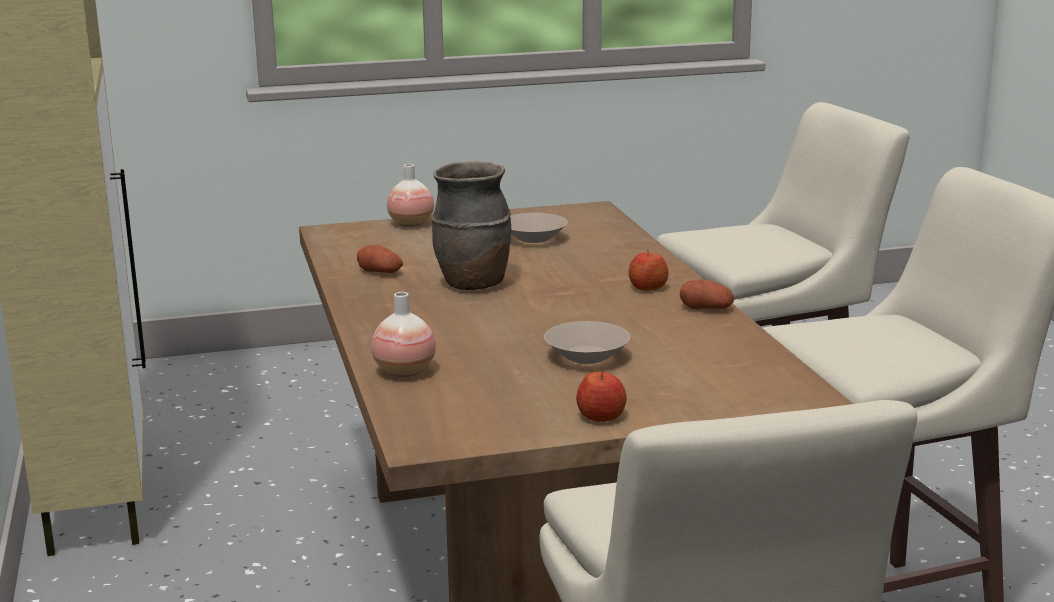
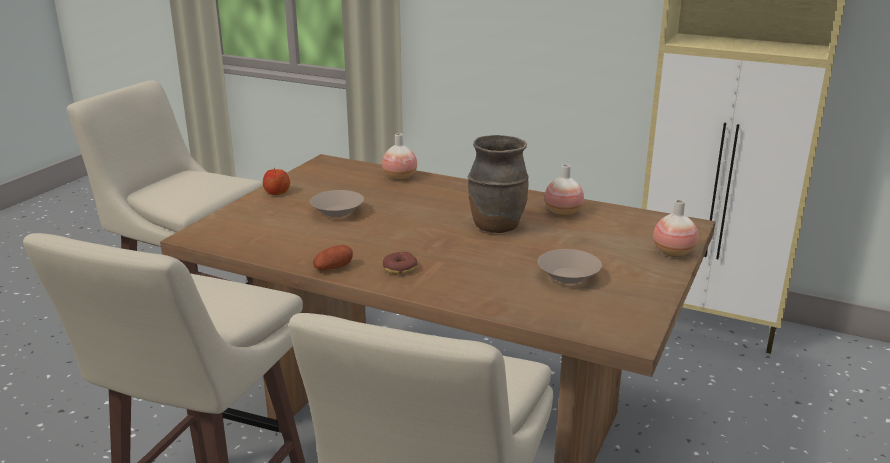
camera: 130 degrees right, 5 degrees up
potato [357,245,403,273] -> vase [544,164,584,216]
apple [629,252,669,291] -> donut [383,251,417,275]

